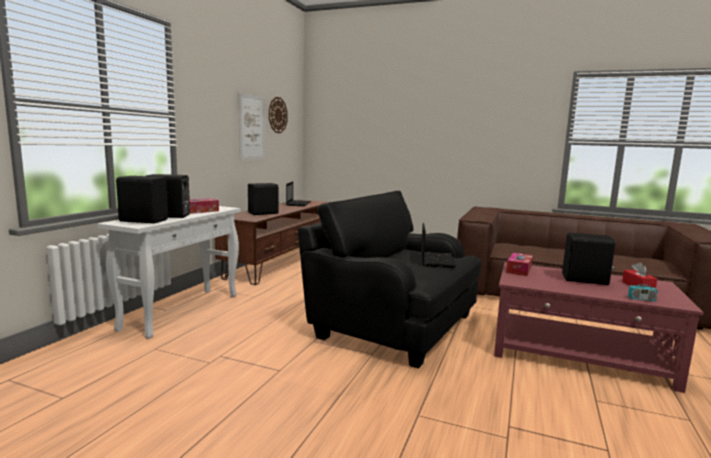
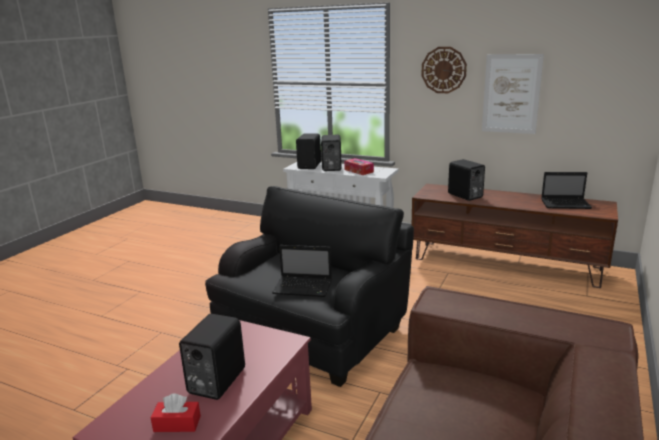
camera: 95 degrees right, 10 degrees up
wall clock [269,97,288,133] -> wall clock moved to [421,47,467,93]
tissue box [506,253,533,276] -> none
radio [628,269,658,301] -> none

